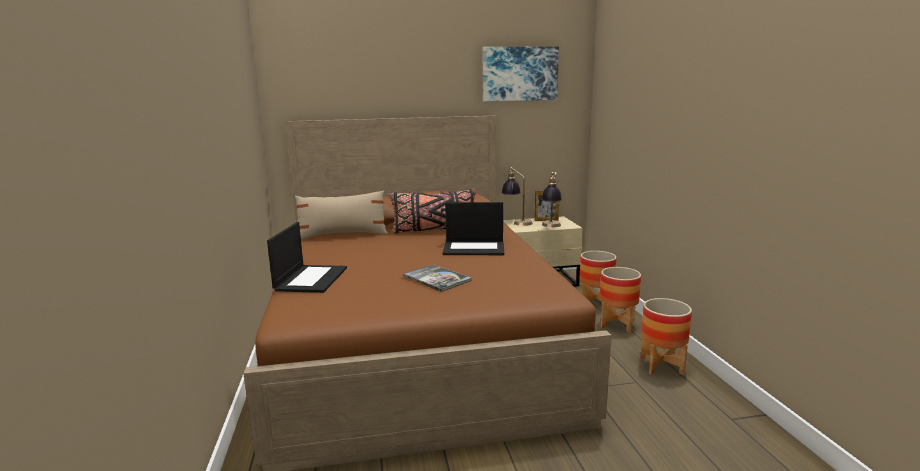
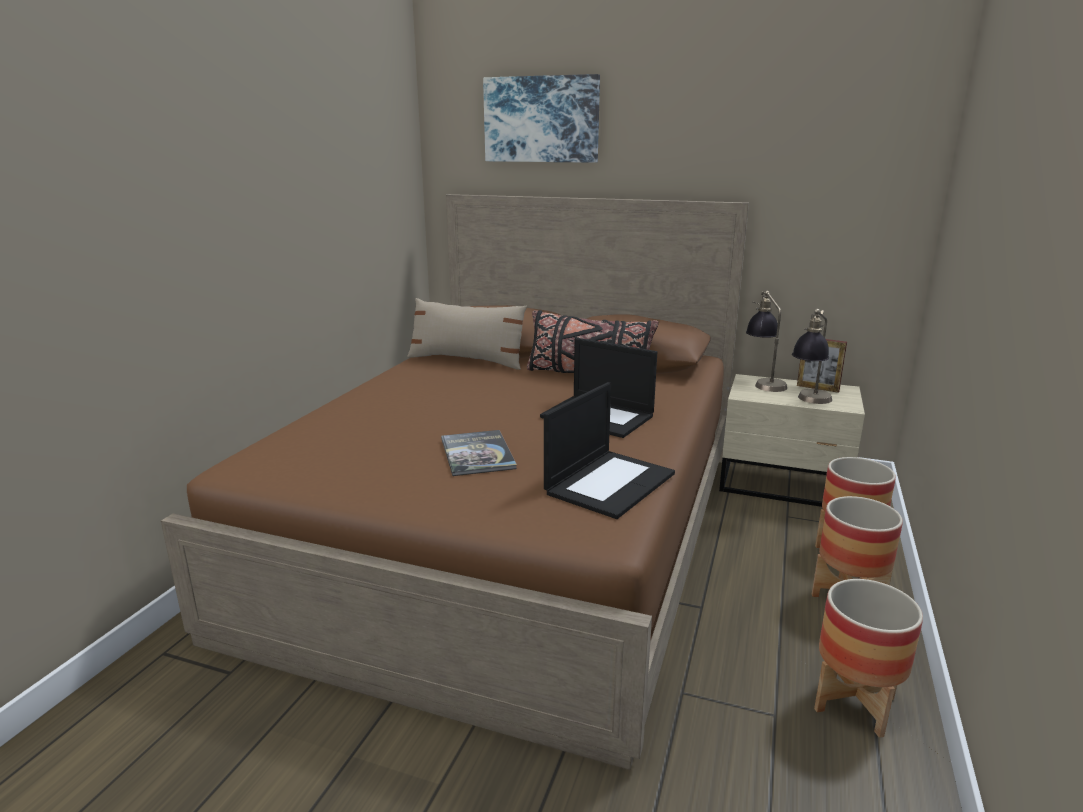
camera: 30 degrees right, 5 degrees up
laptop [267,222,347,293] -> laptop moved to [544,382,675,519]
picture [483,47,559,101] -> picture moved to [483,74,600,163]

